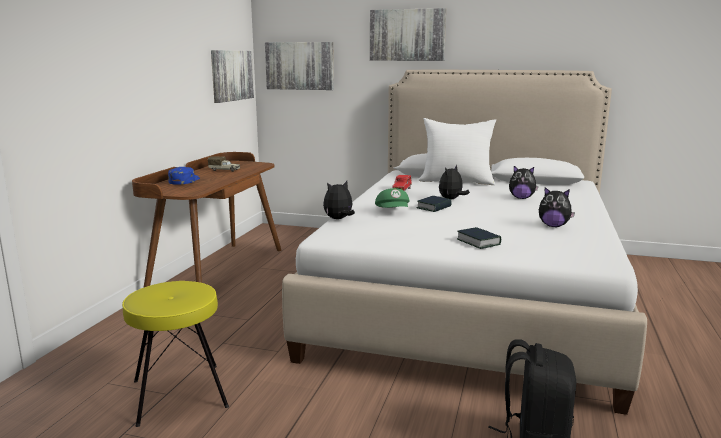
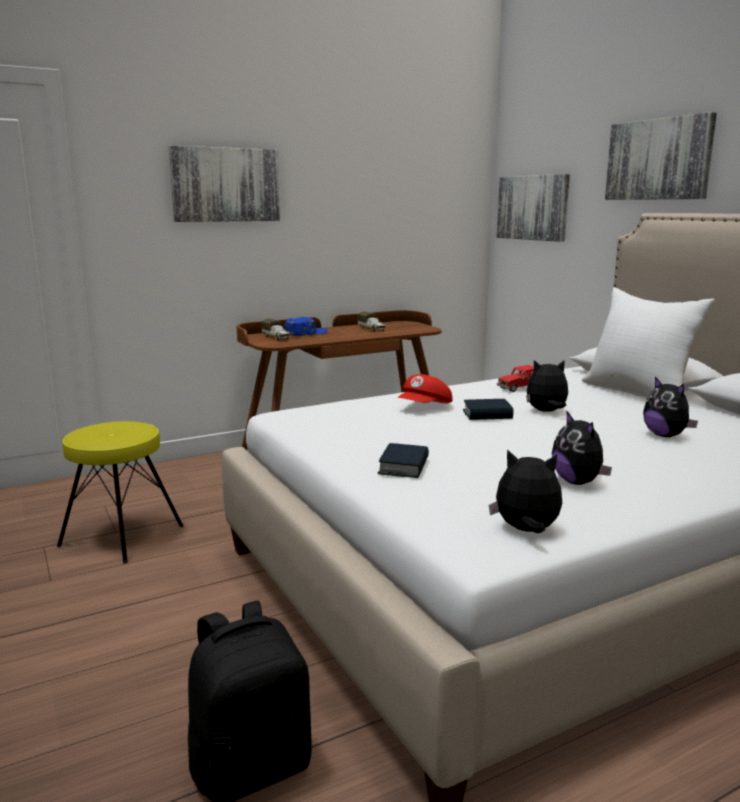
camera: 45 degrees right, 0 degrees up
picture [211,50,254,103] -> picture moved to [169,146,280,222]
plush toy [323,181,355,219] -> plush toy moved to [489,449,562,533]
green cap [375,188,410,208] -> red cap [397,374,453,403]
none -> toy truck [261,318,291,340]

